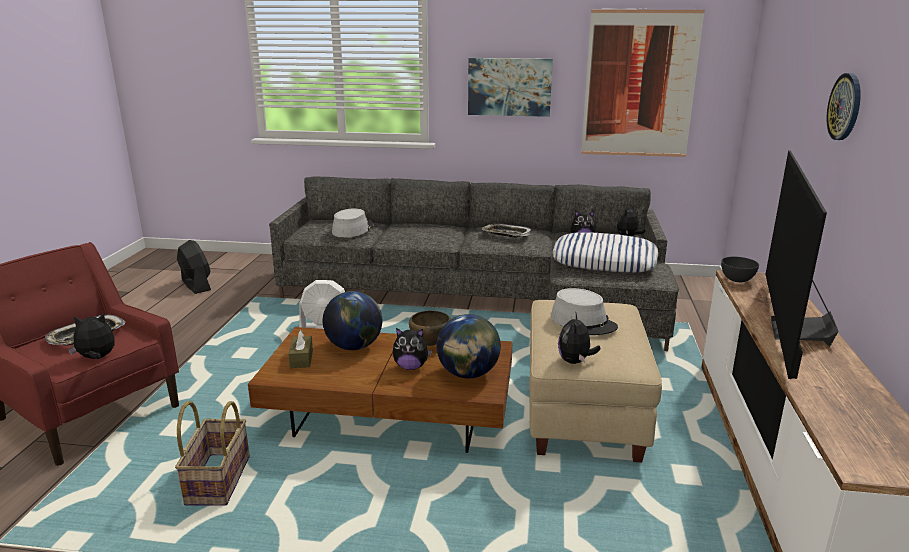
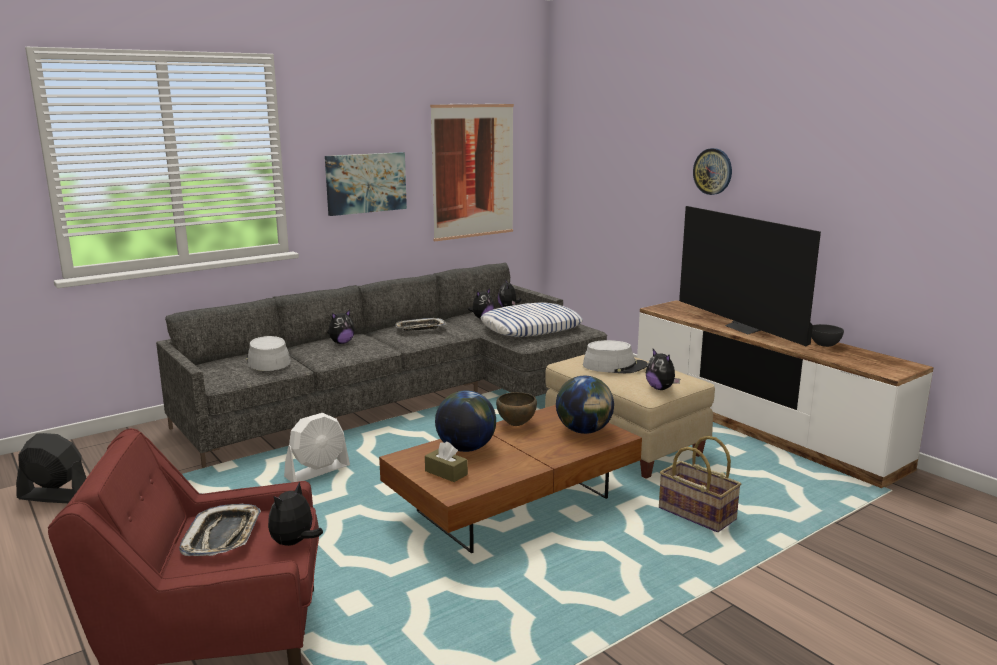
camera: 45 degrees left, 5 degrees down
basket [175,401,250,506] -> basket moved to [659,436,741,532]
plush toy [393,328,432,370] -> plush toy moved to [327,310,355,344]
grey bowl [721,257,759,282] -> grey bowl moved to [812,324,844,347]

